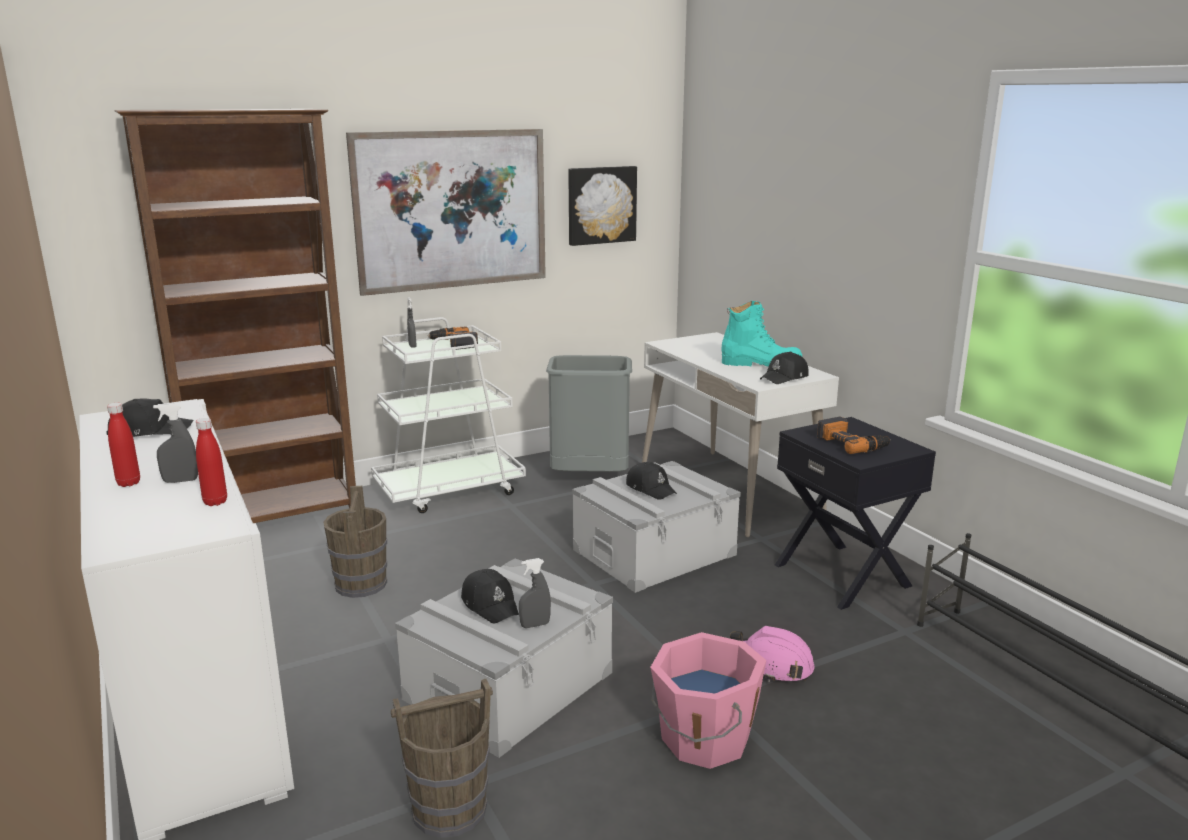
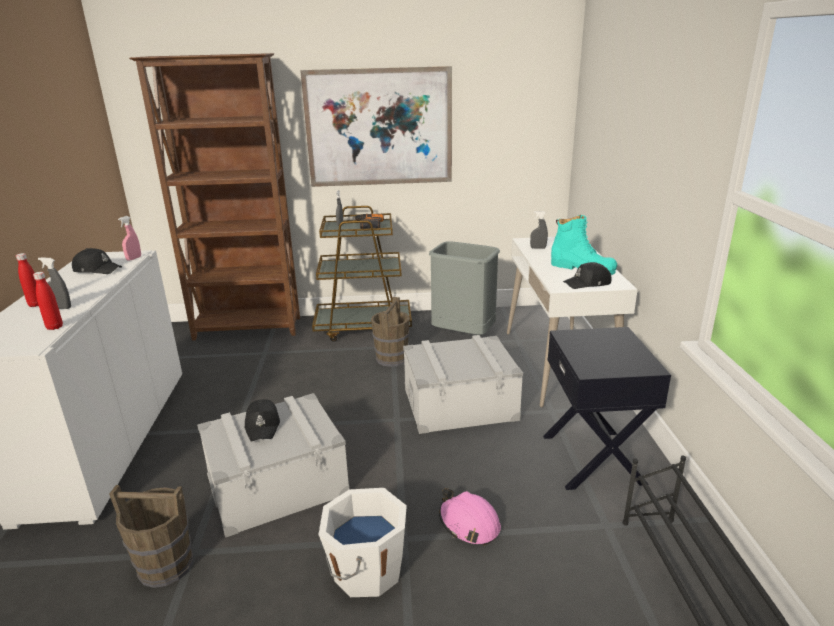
camera: 25 degrees right, 5 degrees up
brown bucket [323,486,387,598] -> brown bucket moved to [371,297,409,367]
white cart [371,317,526,513] -> brown cart [312,206,412,342]
grey spray bottle [519,558,551,628] -> grey spray bottle moved to [530,211,548,249]
picture [568,166,637,246] -> none
black cap [626,462,677,500] -> none
pink bucket [650,632,766,769] -> white bucket [318,488,407,597]
power drill [817,417,891,454] -> none
none -> pink spray bottle [118,216,141,261]

